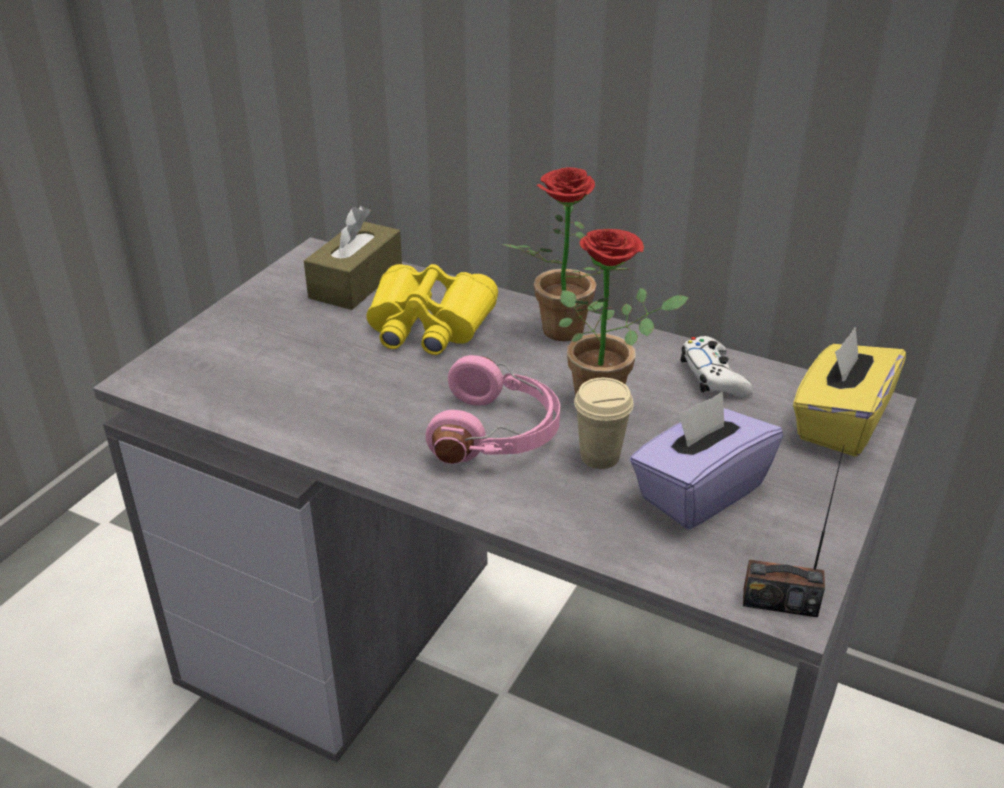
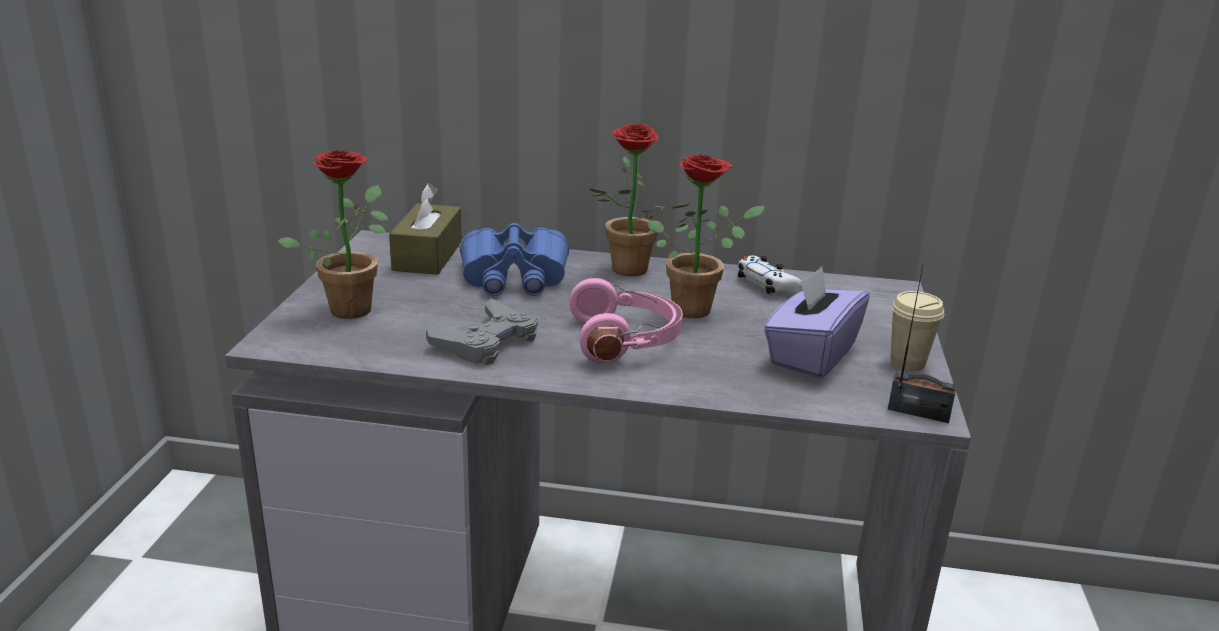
camera: 20 degrees left, 10 degrees down
yellow binoculars [366,264,498,355] -> blue binoculars [460,223,569,296]
beige cup [574,378,634,469] -> beige cup moved to [890,291,944,371]
radio [743,446,844,617] -> radio turned 150 degrees counterclockwise [888,265,957,423]
yellow tissue box [793,327,906,457] -> none
none -> potted plant [278,150,388,319]
none -> grey game controller [426,298,538,365]

